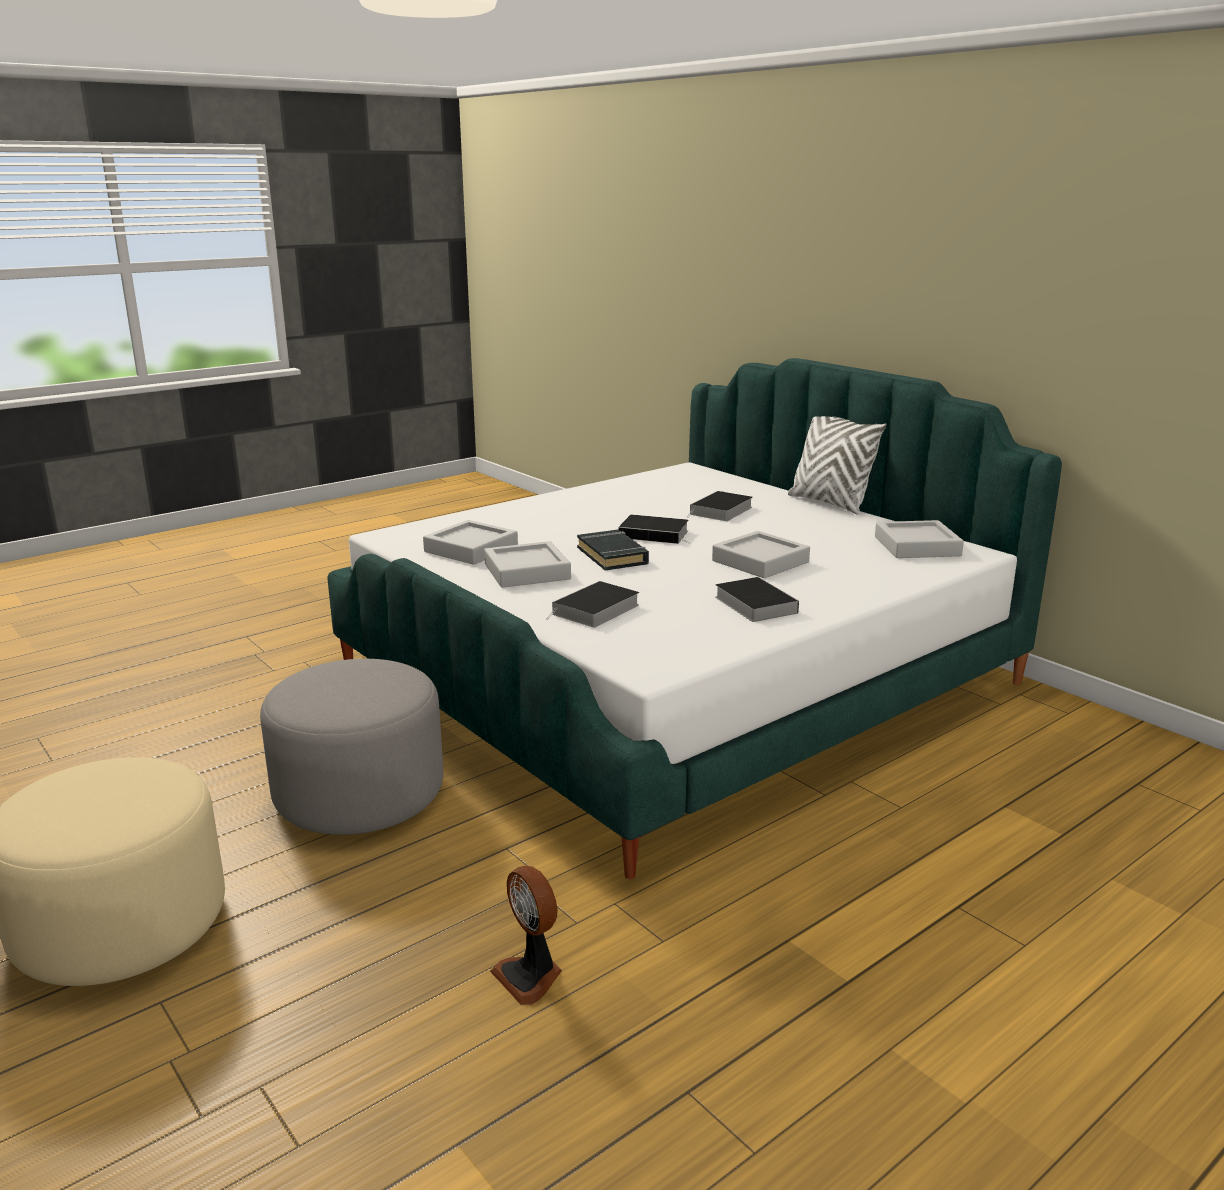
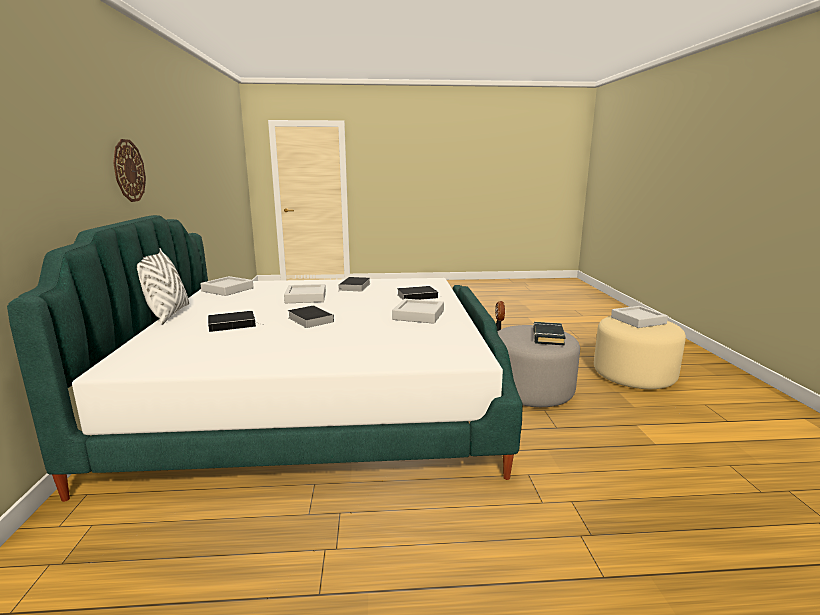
camera: 145 degrees left, 5 degrees down
grey tray [423,520,518,565] -> grey tray moved to [611,306,668,328]
black book [577,530,649,570] -> black book moved to [533,322,566,346]
none -> wall clock [113,139,146,202]

